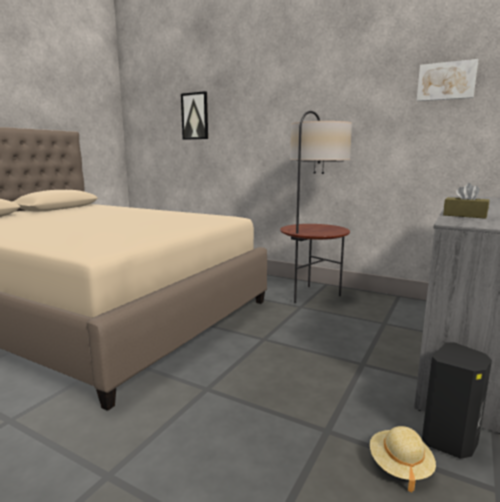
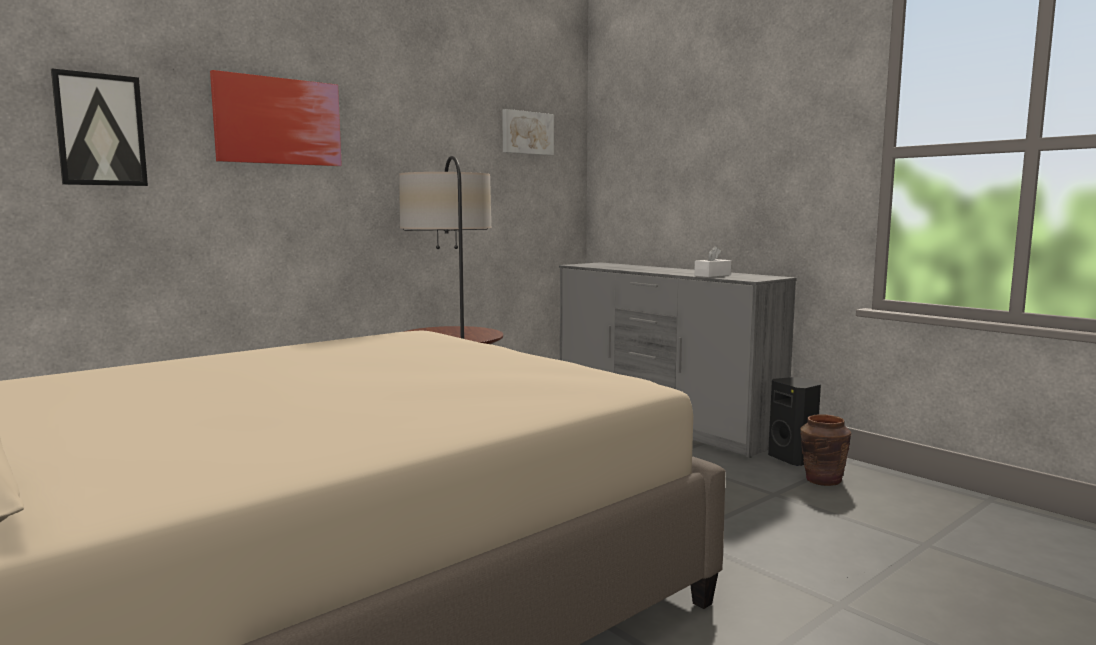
camera: 70 degrees left, 5 degrees down
beige hat [370,426,436,492] -> brown vase [800,414,851,486]
brown tissue box [443,183,489,219] -> white tissue box [694,246,731,277]
none -> picture [210,70,342,166]

